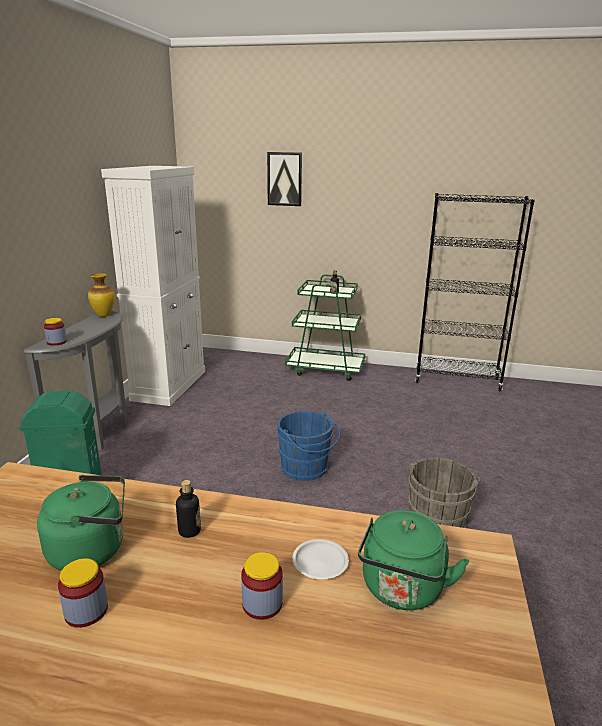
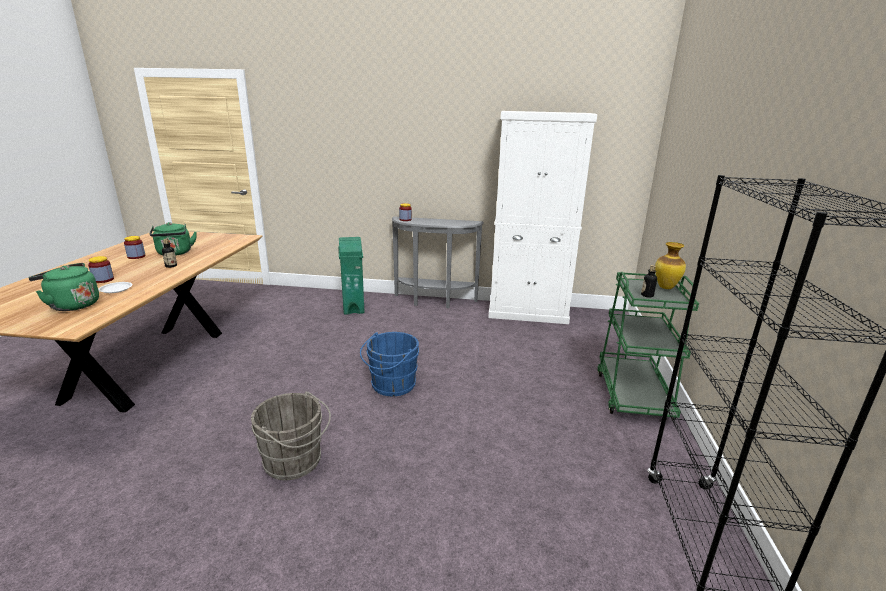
camera: 85 degrees right, 0 degrees up
vase [88,273,115,317] -> vase moved to [655,242,686,289]
picture [267,152,302,206] -> none

